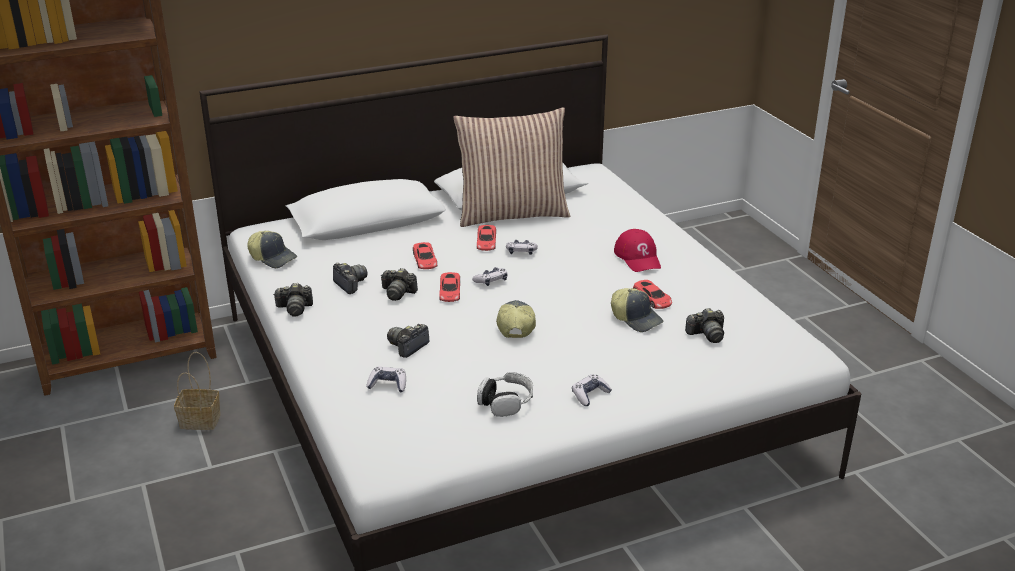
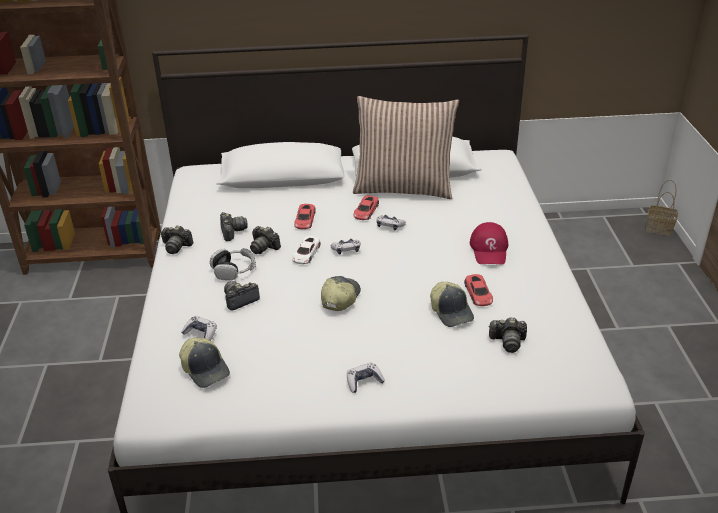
camera: 20 degrees right, 5 degrees up
basket [174,352,221,430] -> basket moved to [646,180,678,236]
cap [247,231,297,268] -> cap moved to [179,338,230,388]
red toy car [439,272,460,302] -> white toy car [292,236,321,264]
headphones [477,372,533,417] -> headphones moved to [210,248,256,281]

